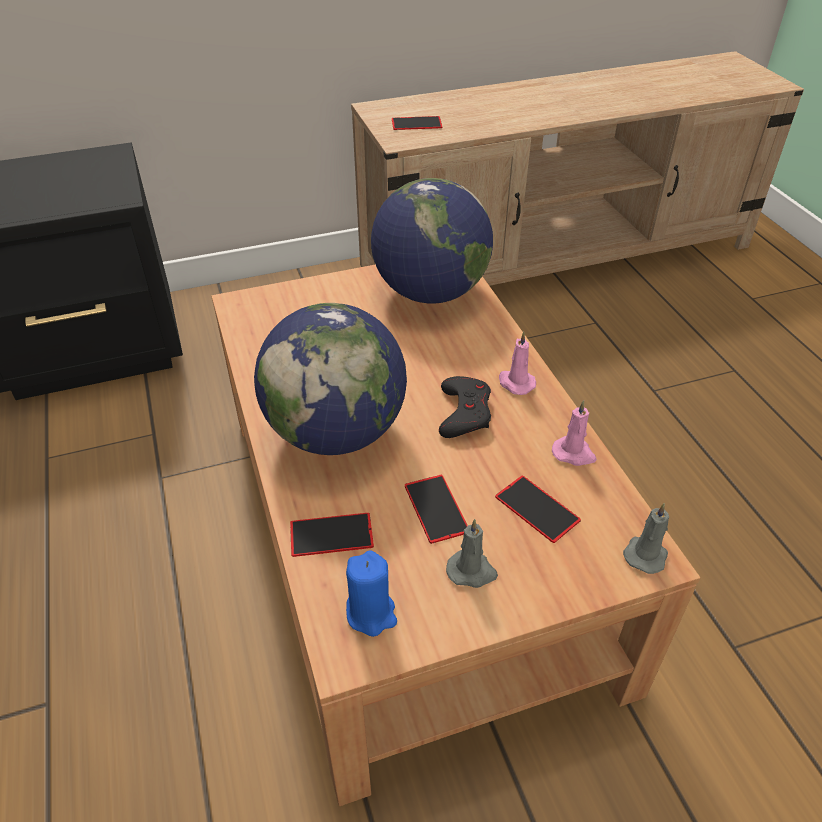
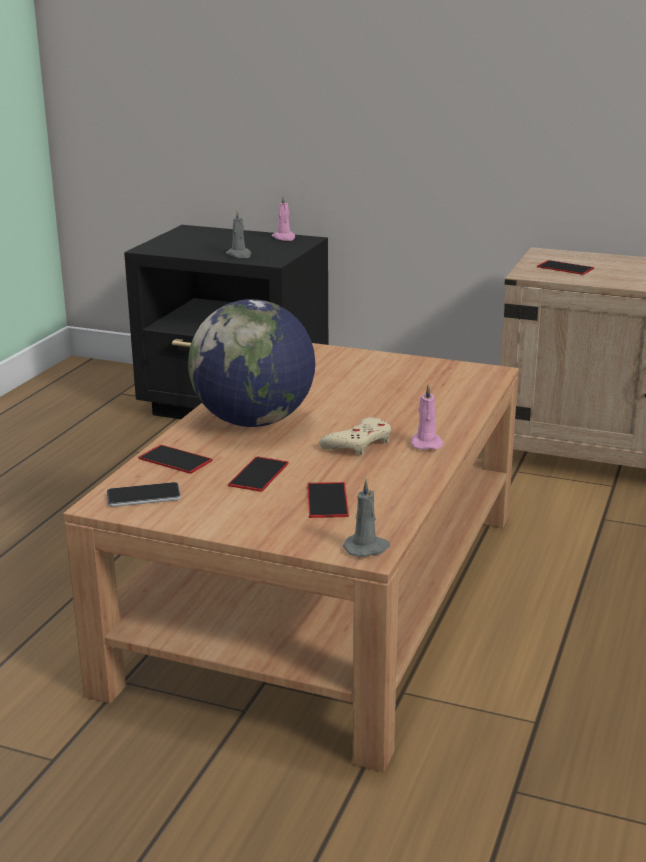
camera: 40 degrees right, 20 degrees down
blue candle [346,551,397,637] -> phone [107,482,181,507]
globe [371,178,493,304] -> none
black game controller [439,376,491,438] -> beige game controller [319,417,391,455]
grey candle [446,519,498,588] -> grey candle moved to [226,209,251,258]
pink candle [552,400,597,466] -> pink candle moved to [272,195,295,241]

